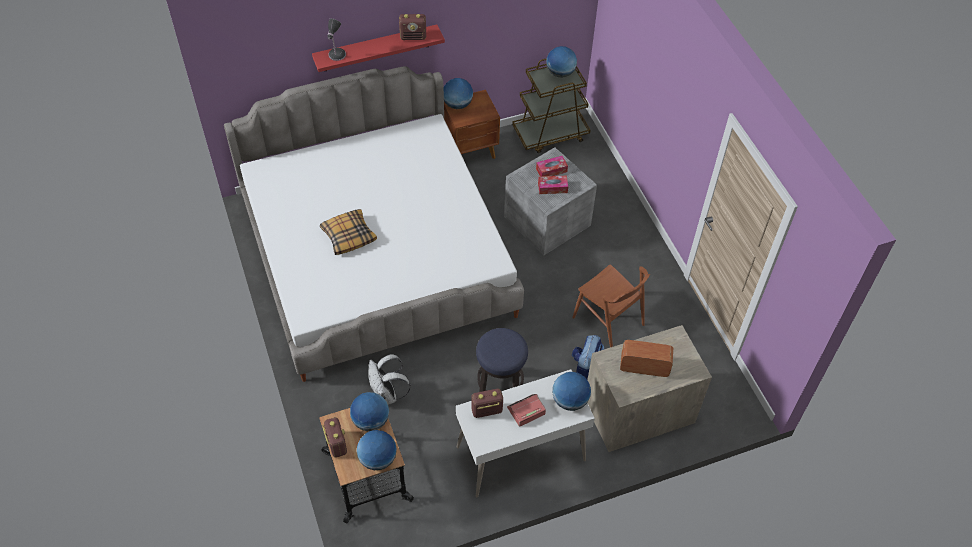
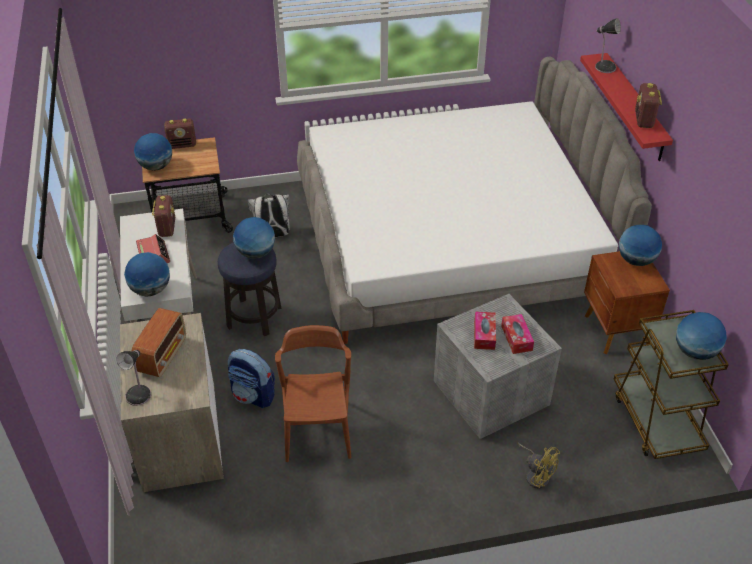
camera: 100 degrees right, 10 degrees down
pillow [320,209,377,255] -> none
globe [350,392,389,431] -> globe moved to [233,217,275,259]
brown chair [572,265,650,347] -> brown chair turned 120 degrees clockwise [275,325,351,462]
none -> table lamp [116,350,151,406]
none -> yellow fan [517,443,560,489]

